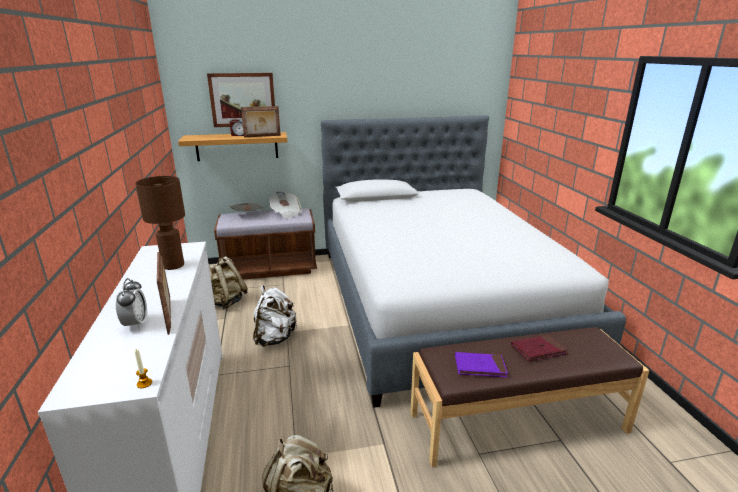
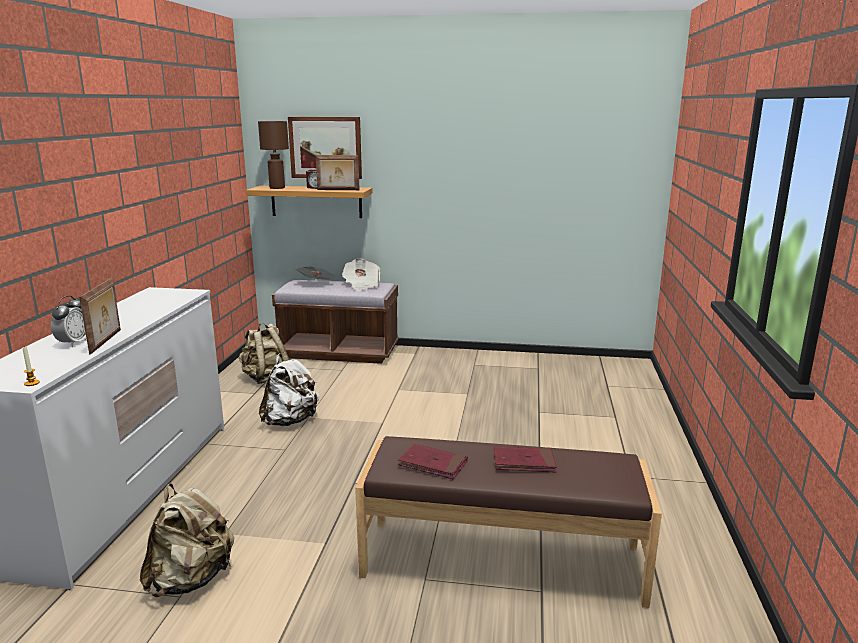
camera: 20 degrees right, 5 degrees down
brown table lamp [135,176,185,270] -> brown table lamp moved to [258,121,289,189]
bed [321,115,626,408] -> none
purple book [455,352,508,377] -> red book [398,444,468,479]

